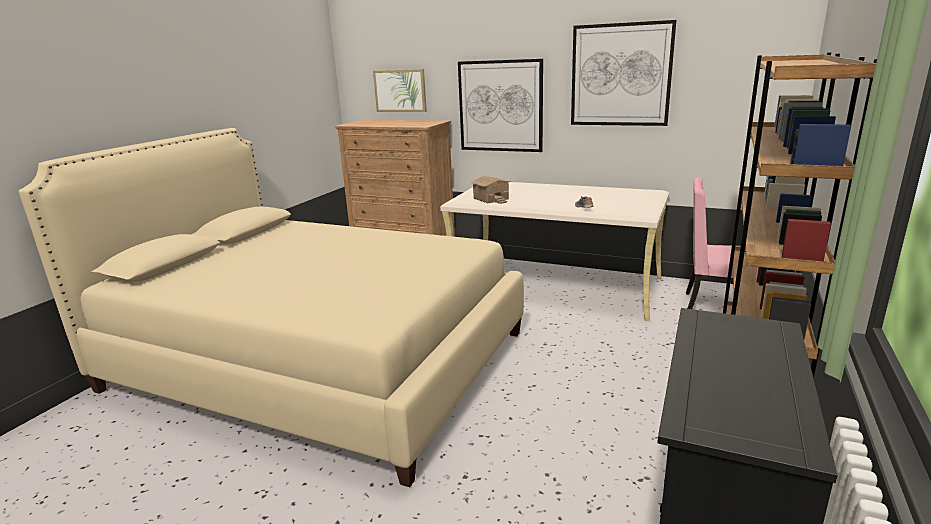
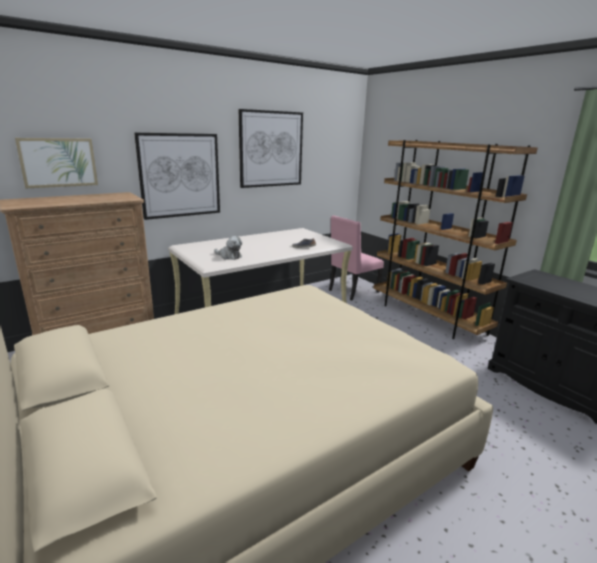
camera: 60 degrees left, 0 degrees up
toy house [470,176,511,204] -> plush toy [214,236,242,260]

